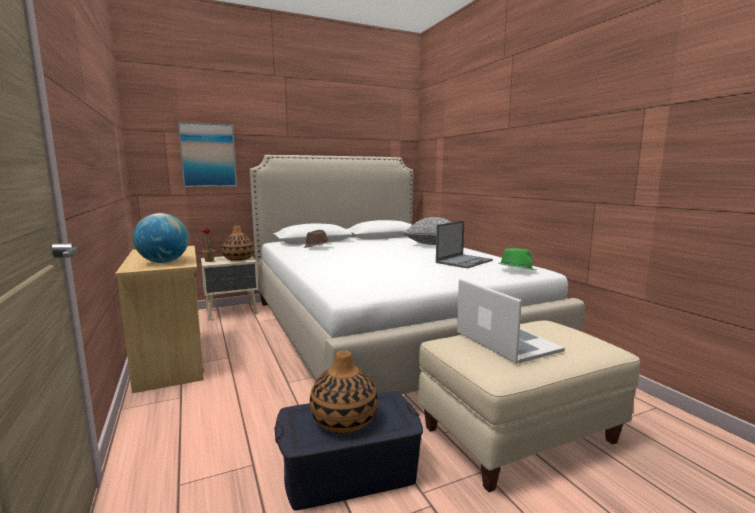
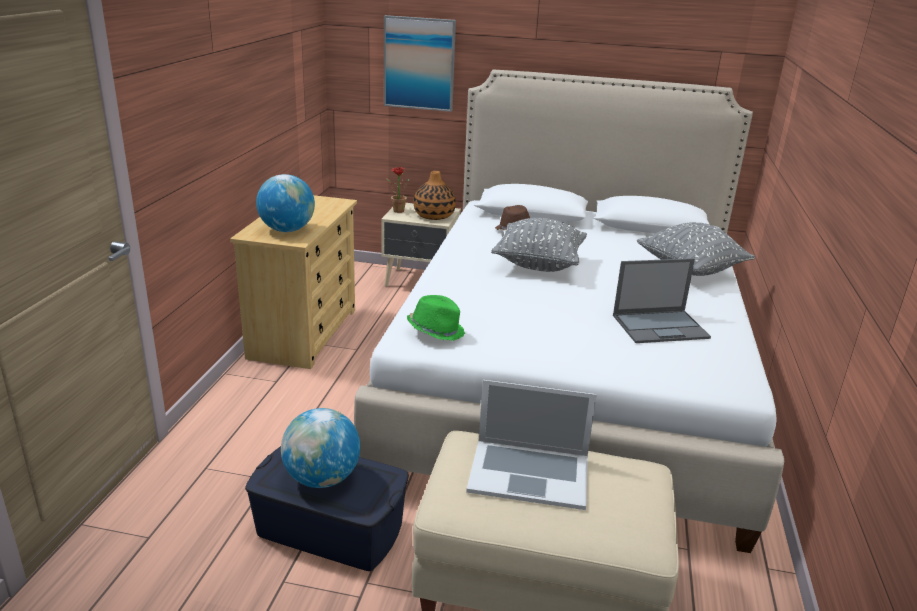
camera: 35 degrees right, 15 degrees up
vase [310,351,378,433] -> globe [281,408,360,488]
laptop [457,278,565,364] -> laptop turned 90 degrees clockwise [466,380,597,510]
green hat [498,248,537,270] -> green hat moved to [407,295,465,341]
none -> grey pillow [491,218,587,272]

